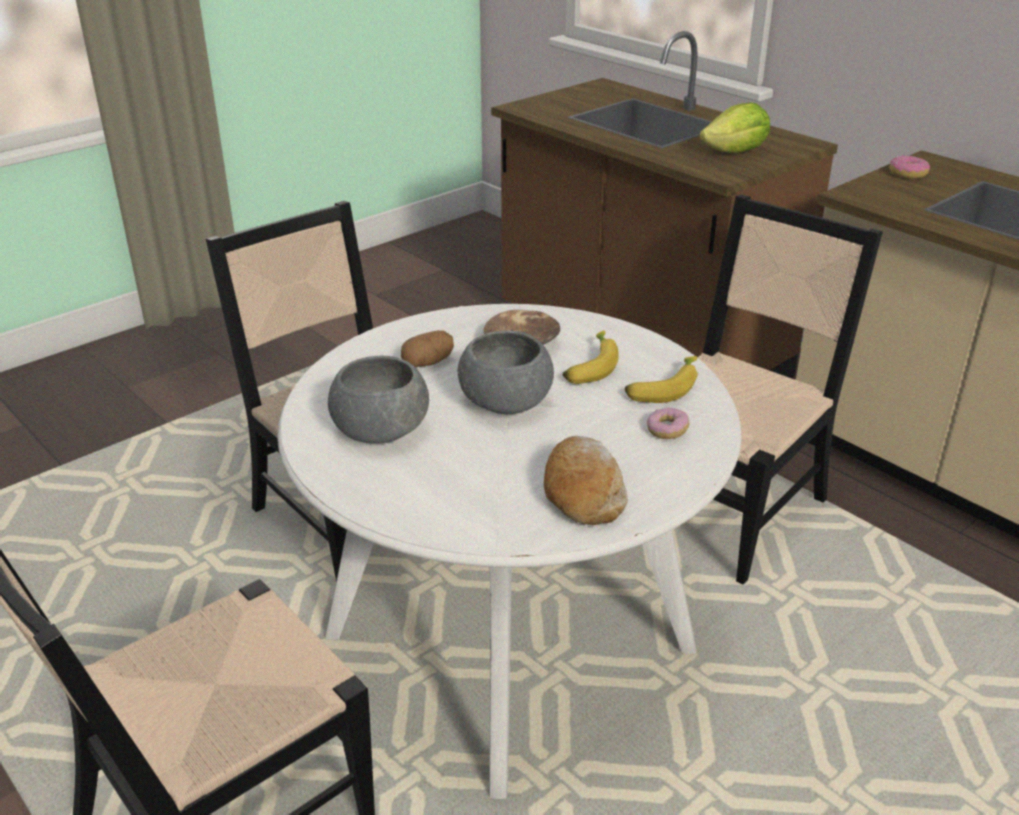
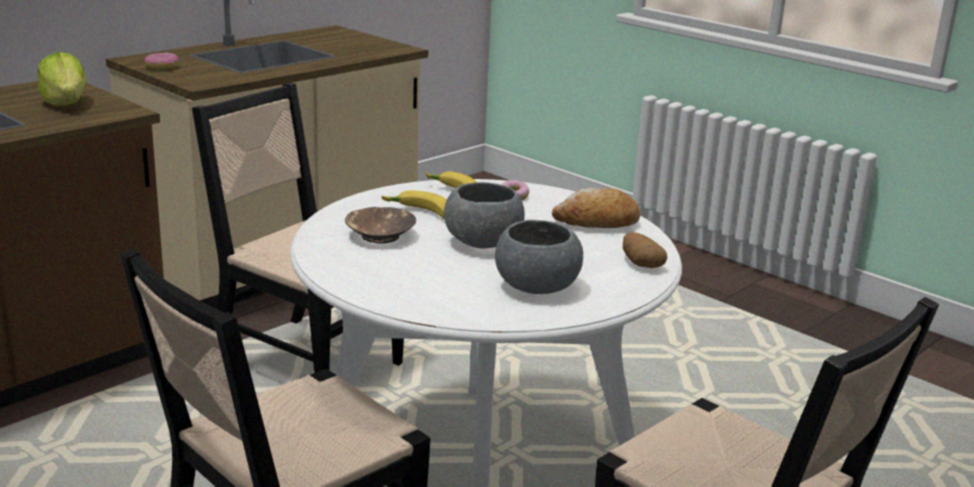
camera: 95 degrees left, 10 degrees down
potato [401,330,454,367] -> potato moved to [623,232,667,268]

